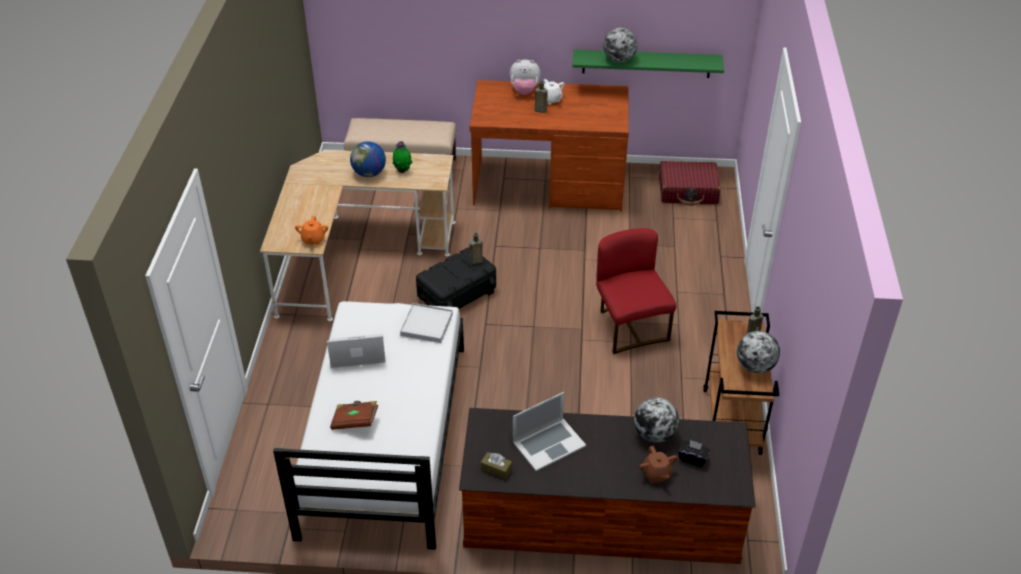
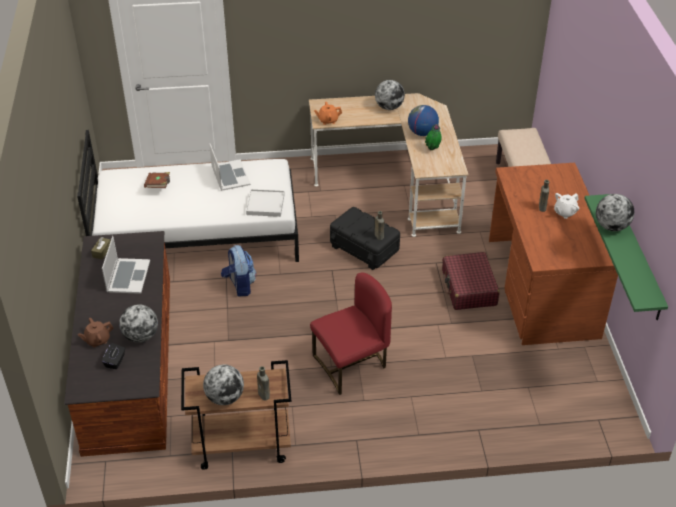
camera: 80 degrees right, 0 degrees up
plush toy [510,60,541,95] -> none
laptop [513,392,586,471] -> laptop turned 135 degrees counterclockwise [102,236,150,294]
red suitcase [659,161,721,206] -> red suitcase moved to [442,252,500,310]
none -> backpack [221,245,256,296]
none -> globe [375,80,405,110]

